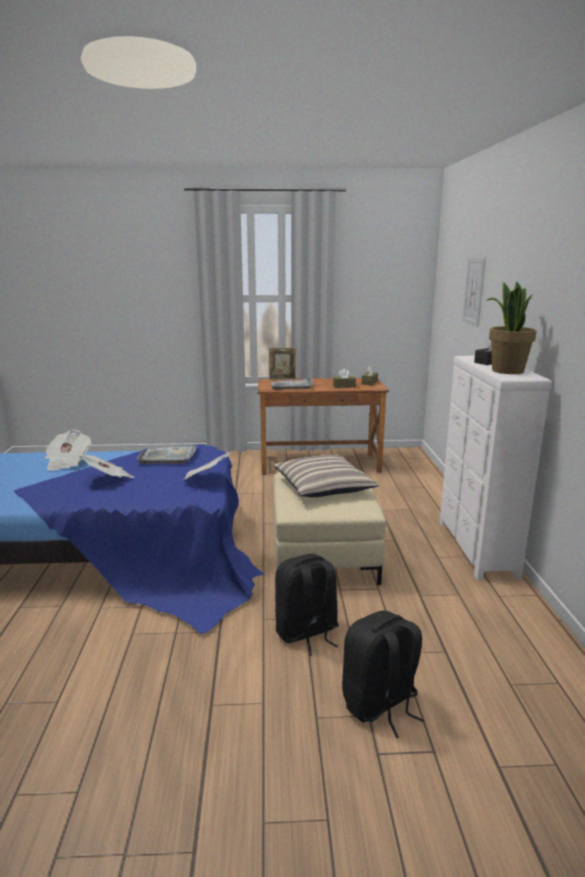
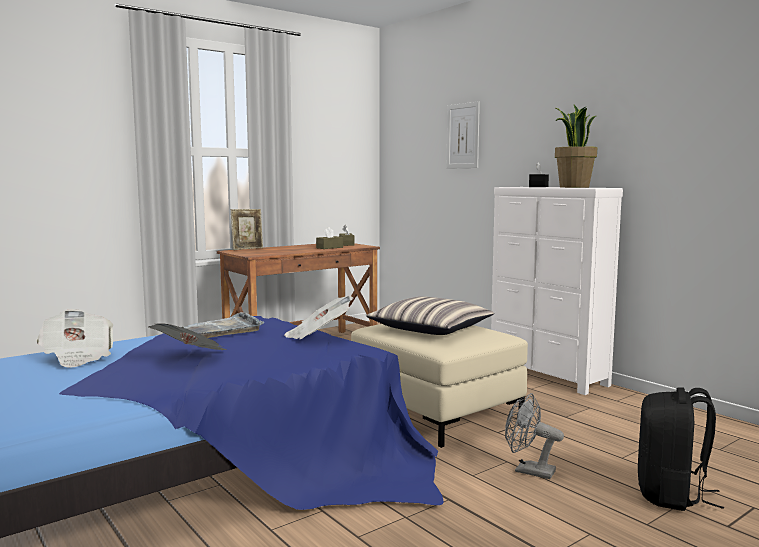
camera: 35 degrees left, 10 degrees down
grey tray [271,378,313,390] -> none
black backpack [275,554,339,656] -> grey fan [505,393,564,479]

